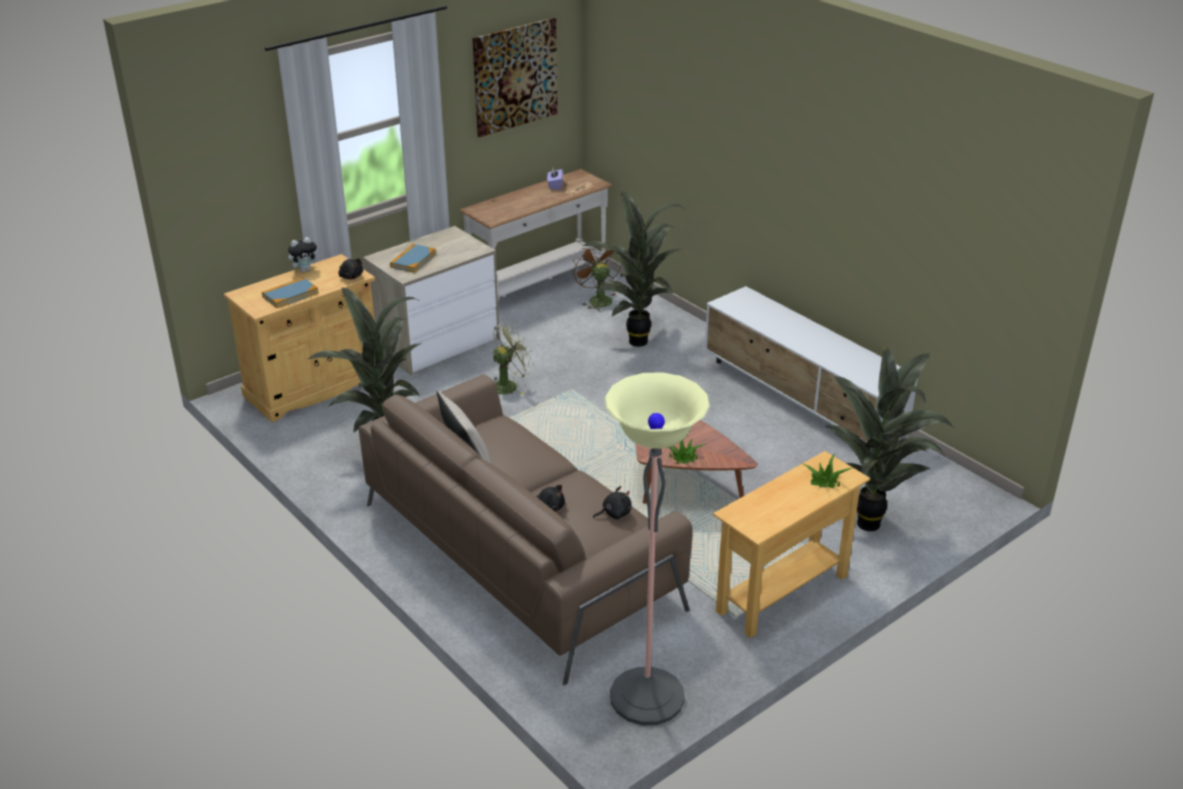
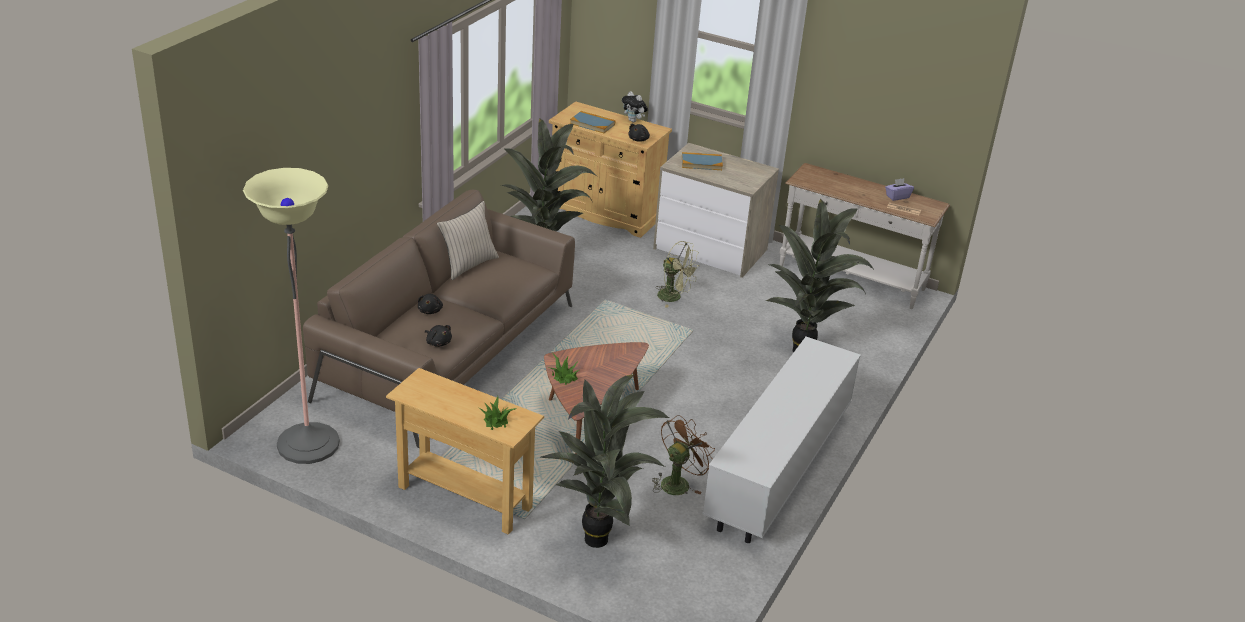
camera: 65 degrees right, 0 degrees up
picture [473,17,558,137] -> none
brown fan [572,243,622,311] -> brown fan moved to [652,415,715,495]

